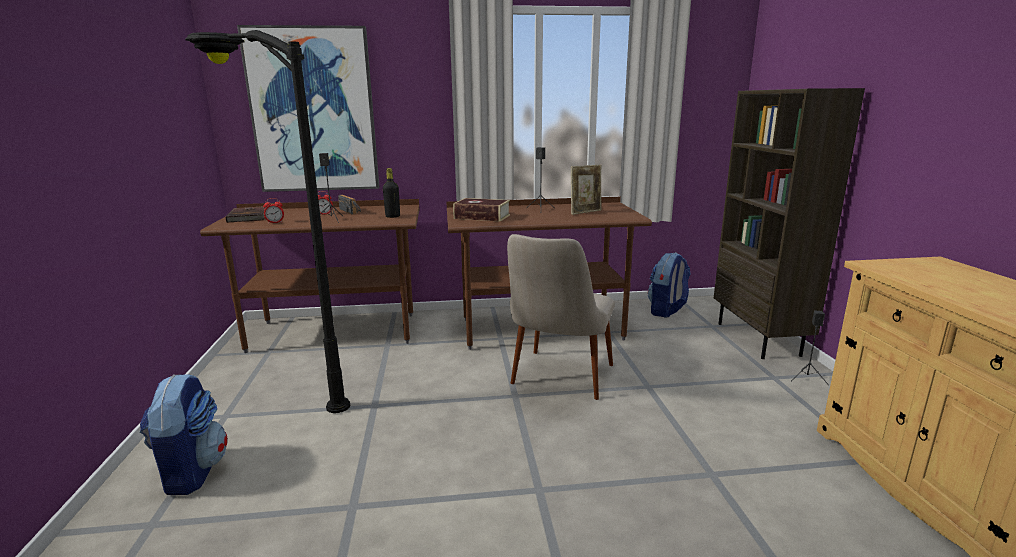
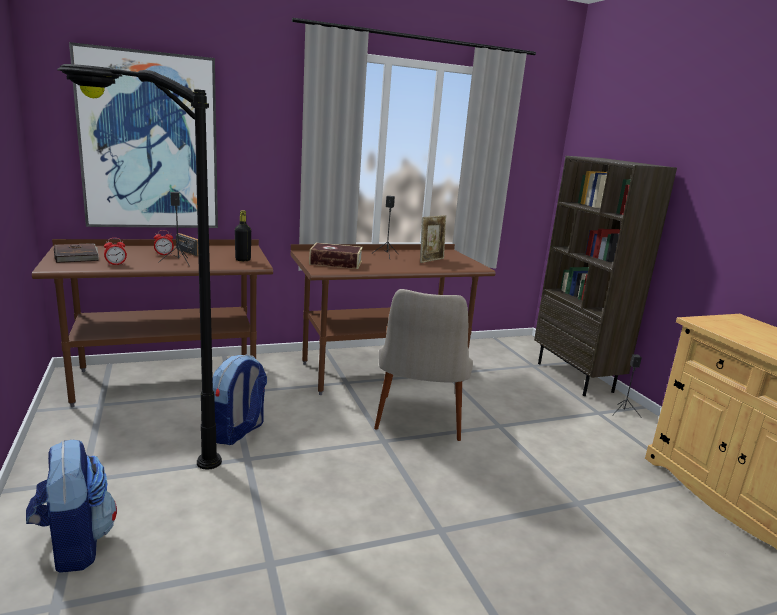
camera: 15 degrees left, 0 degrees up
backpack [648,252,691,318] -> backpack moved to [213,355,267,445]

